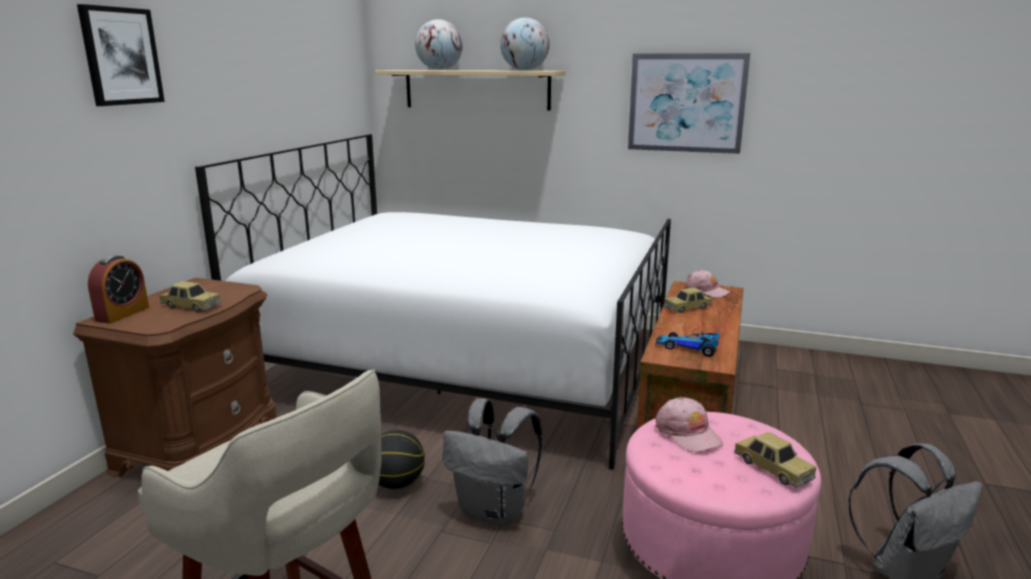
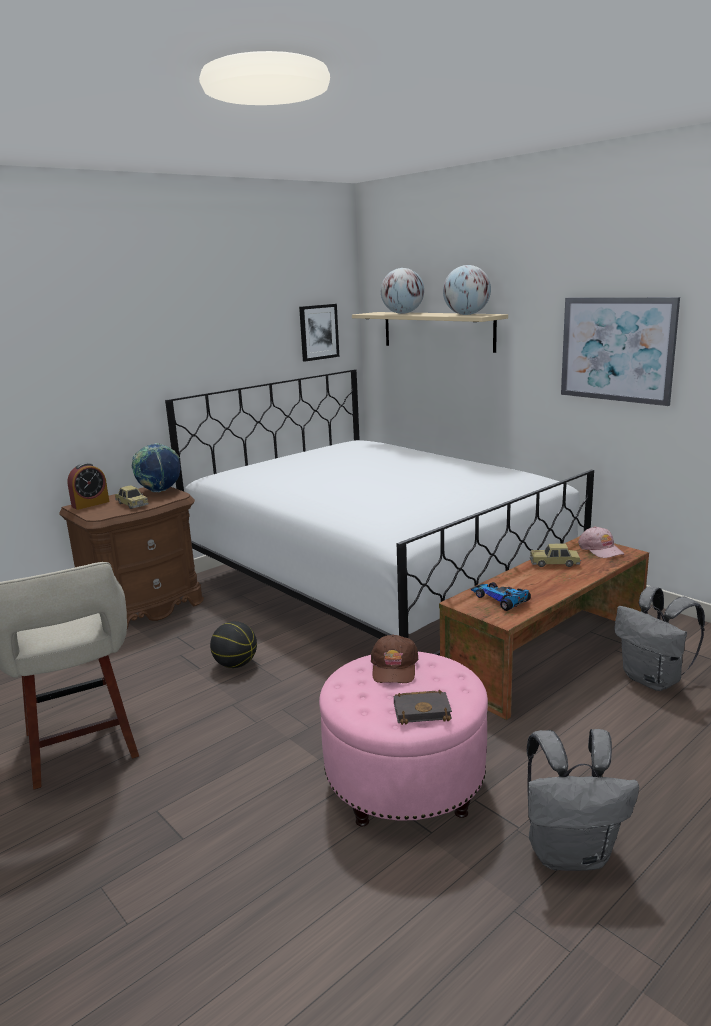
camera: 30 degrees right, 0 degrees up
picture [77,4,165,106] -> picture moved to [299,304,339,362]
grey backpack [443,398,542,526] -> grey backpack moved to [614,586,705,691]
pink cap [655,397,723,452] -> brown cap [371,634,419,683]
toy car [734,432,816,488] -> black book [394,690,452,725]
none -> globe [132,443,180,492]

